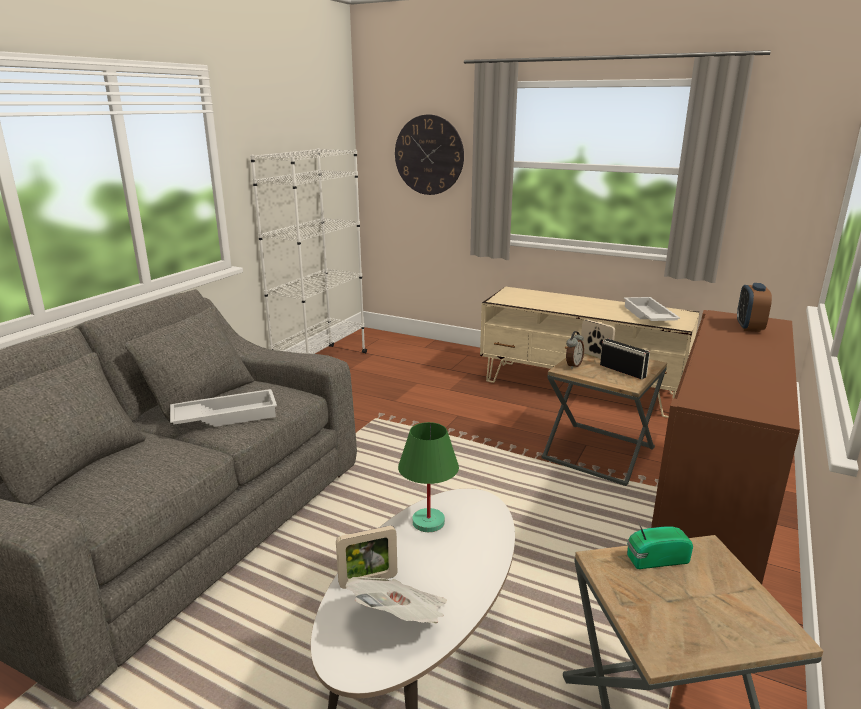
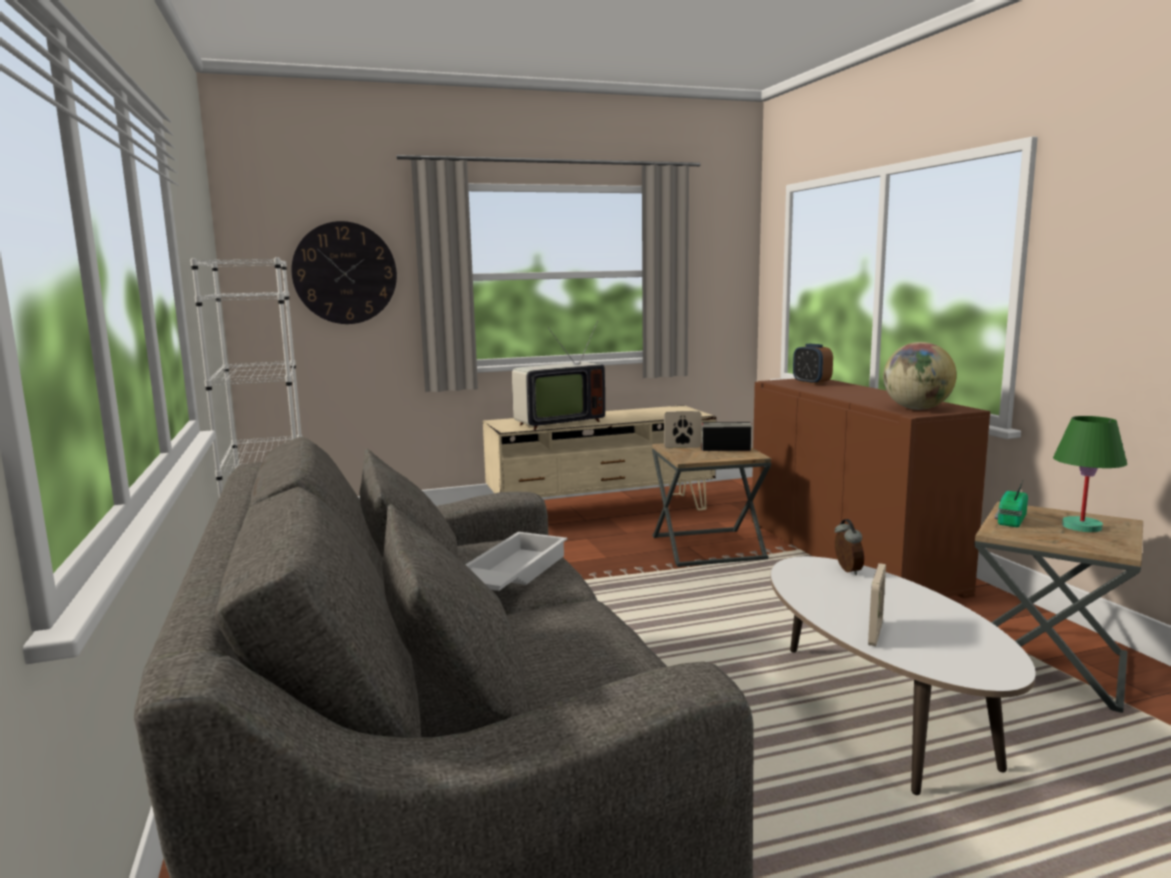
camera: 45 degrees left, 10 degrees down
newspaper [346,577,447,624] -> none
green table lamp [398,422,459,532] -> green table lamp moved to [1053,416,1127,532]
alarm clock [566,331,584,369] -> alarm clock moved to [835,519,864,575]
white tray [624,297,680,321] -> none
none -> television [512,321,605,430]
none -> globe [883,342,957,410]

